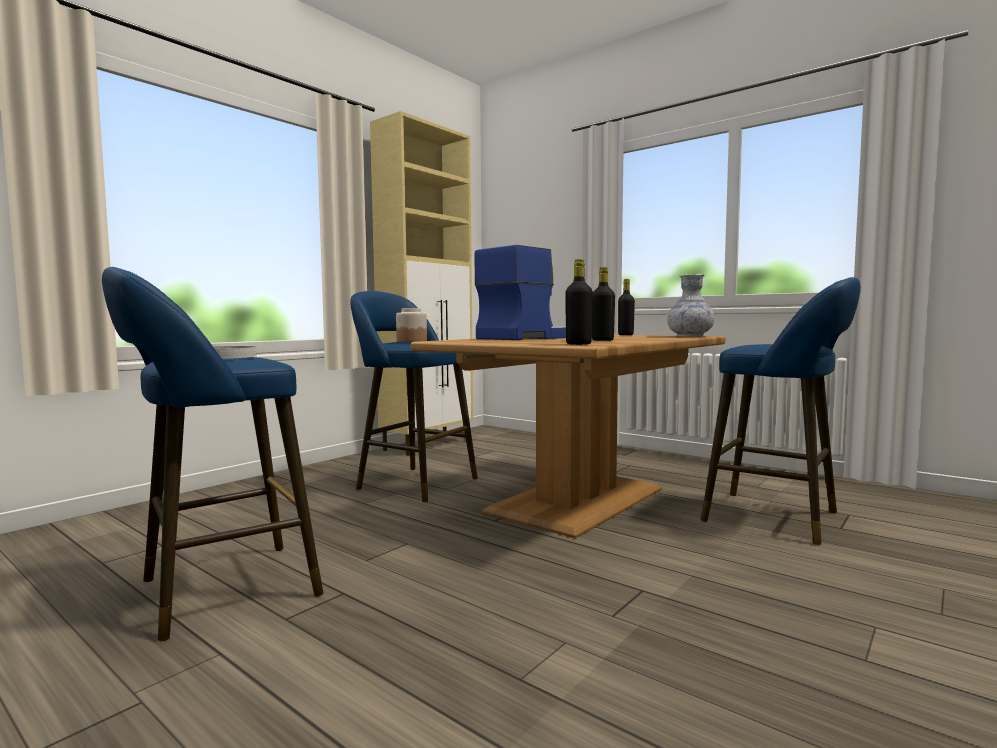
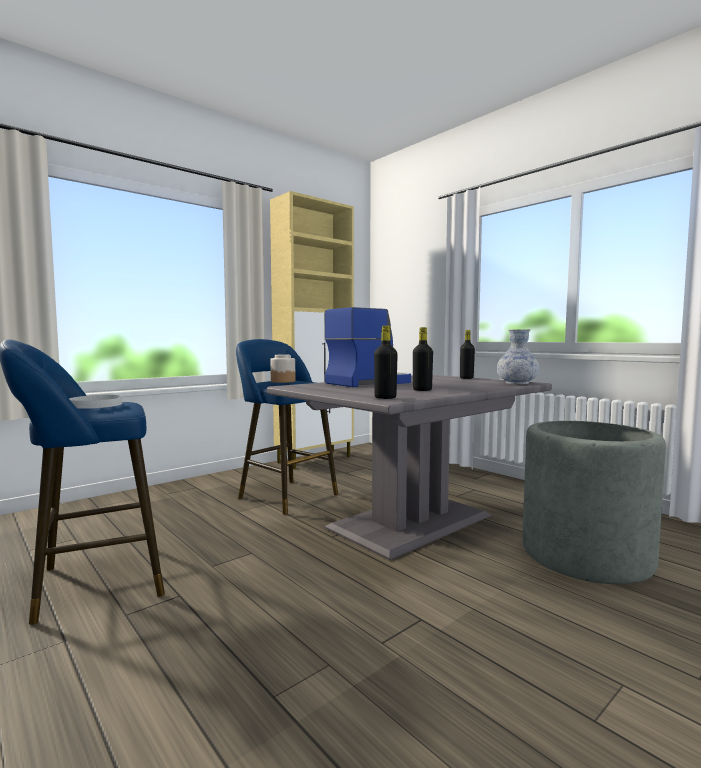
camera: 10 degrees right, 0 degrees up
brown dining table [411,335,725,538] -> grey dining table [267,375,552,560]
blue stool [701,277,861,545] -> grey planter [522,421,666,584]

